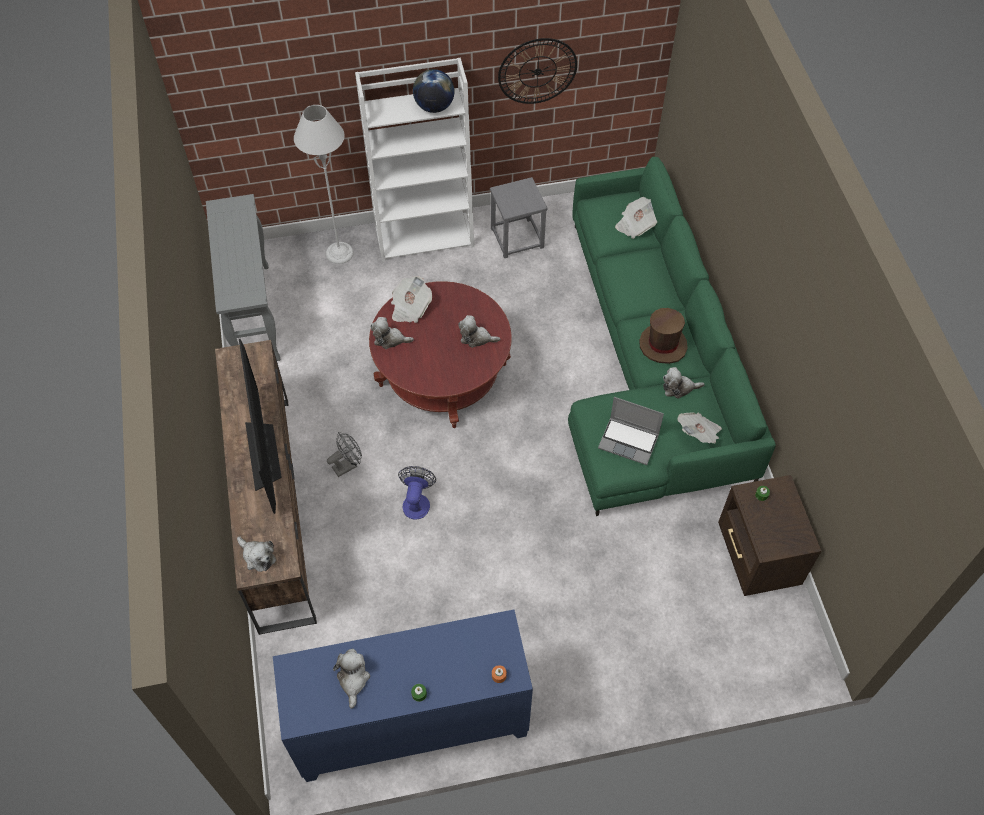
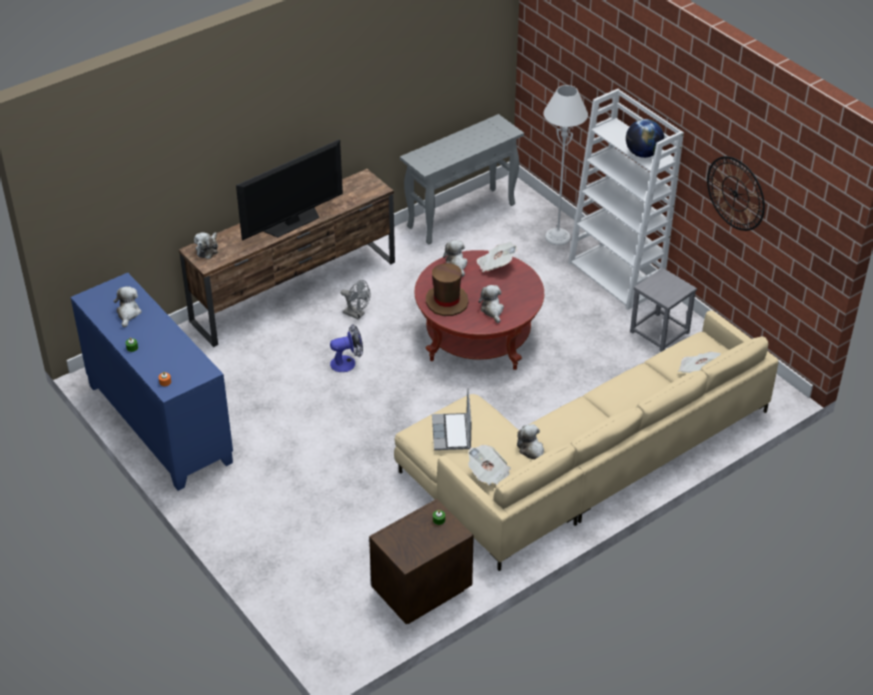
camera: 65 degrees right, 15 degrees down
plush toy [333,649,370,709] -> plush toy turned 60 degrees counterclockwise [114,286,142,328]
green sofa [568,156,776,516] -> beige sofa [394,310,779,571]
brown hat [639,308,688,364] -> brown hat moved to [426,263,469,316]

